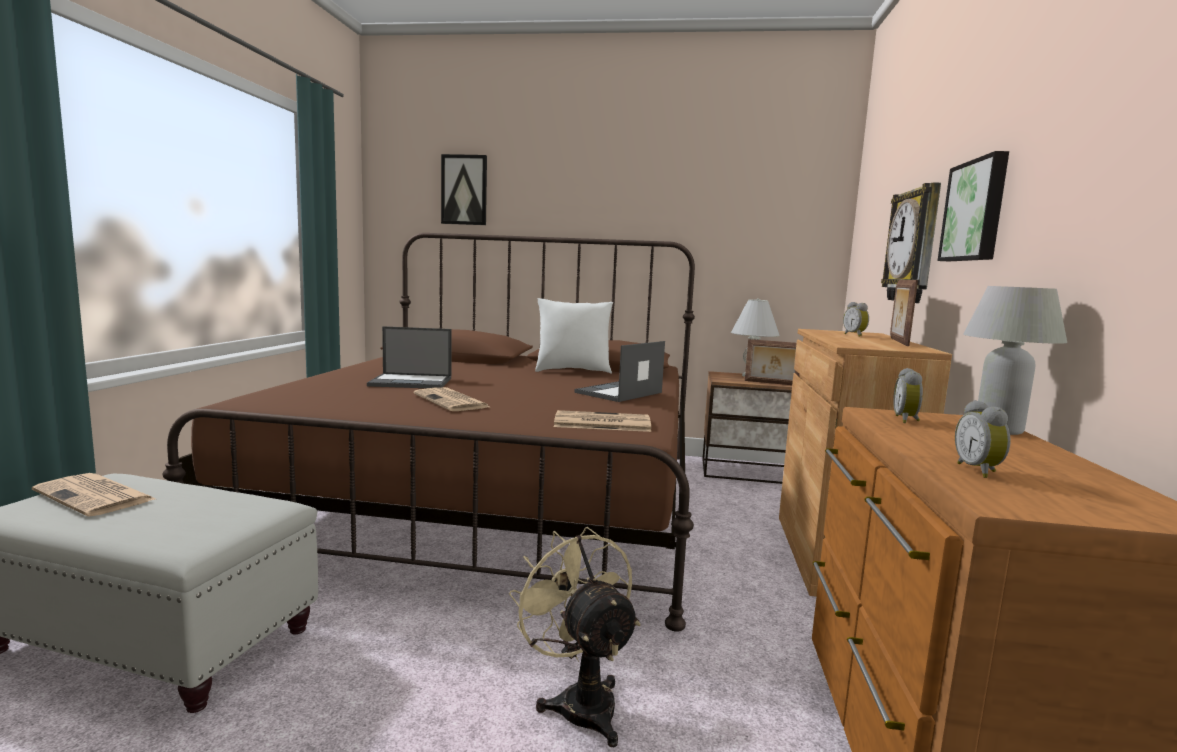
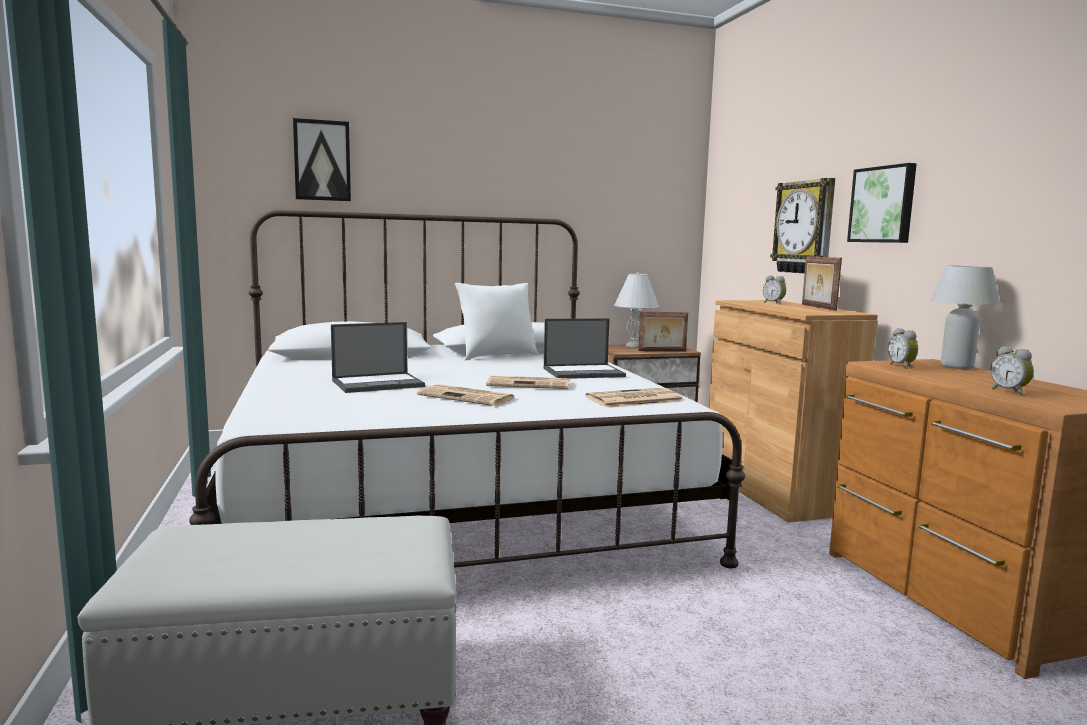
camera: 25 degrees left, 0 degrees up
newspaper [32,473,156,517] -> newspaper moved to [486,376,570,389]
brown bed [162,233,695,632] -> white bed [189,210,745,568]
beige fan [509,527,640,747] -> none
laptop [575,341,665,402] -> laptop turned 120 degrees counterclockwise [544,318,626,379]

